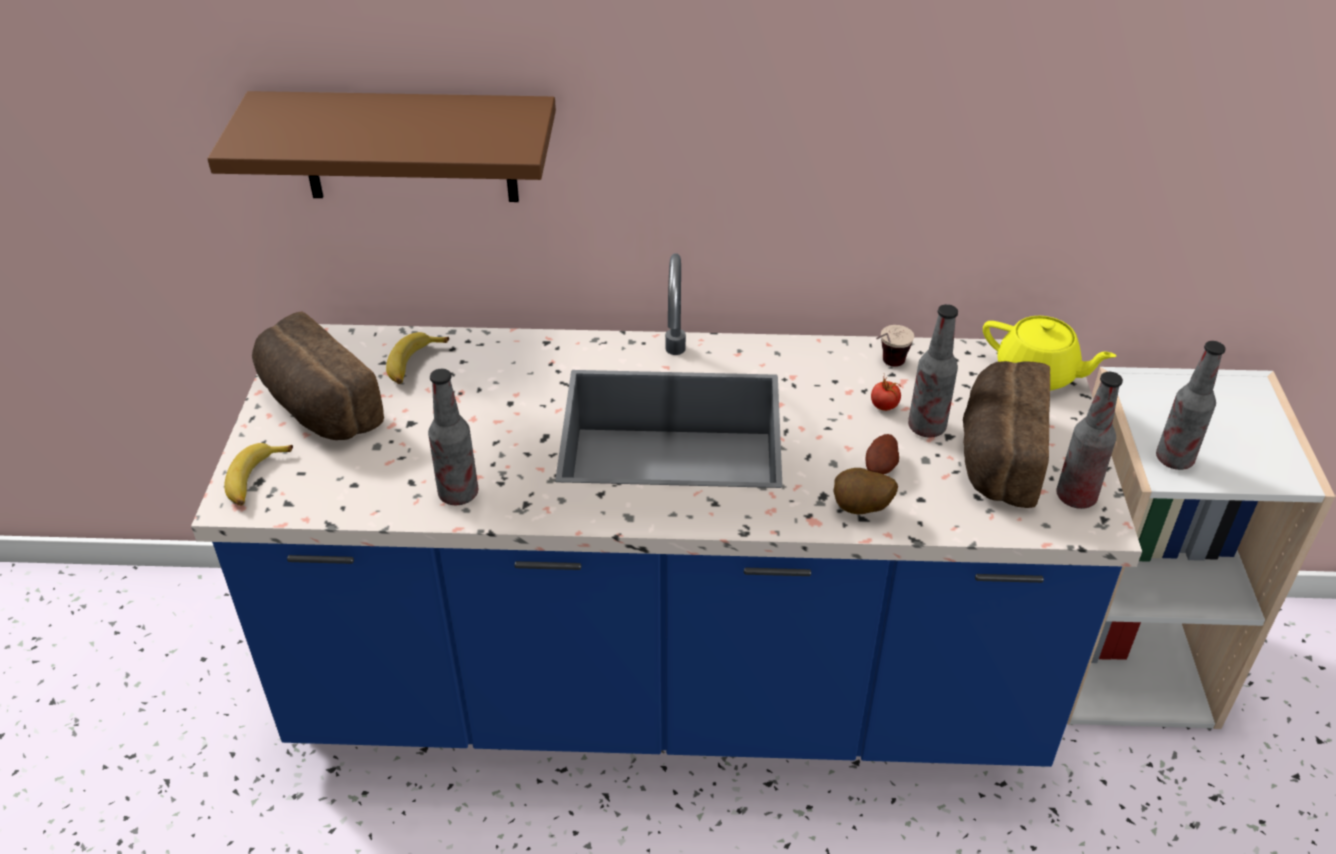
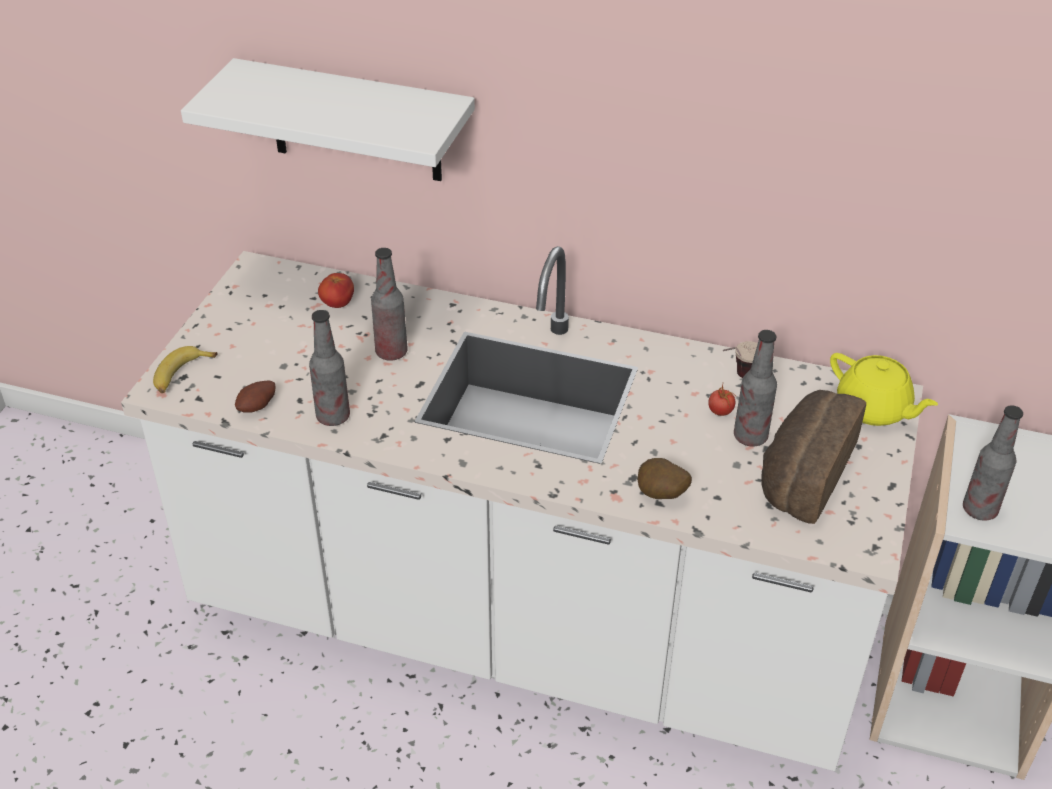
camera: 15 degrees right, 0 degrees up
blue counter [191,254,1142,767] -> white counter [121,246,923,771]
brown shelf [207,91,556,202] -> white shelf [181,58,475,181]
bread [252,312,384,440] -> none
banana [386,332,449,384] -> tomato [318,273,354,308]
potato [866,434,899,474] -> potato moved to [235,381,275,413]
bottle [1056,372,1123,509] -> bottle moved to [371,248,408,361]

